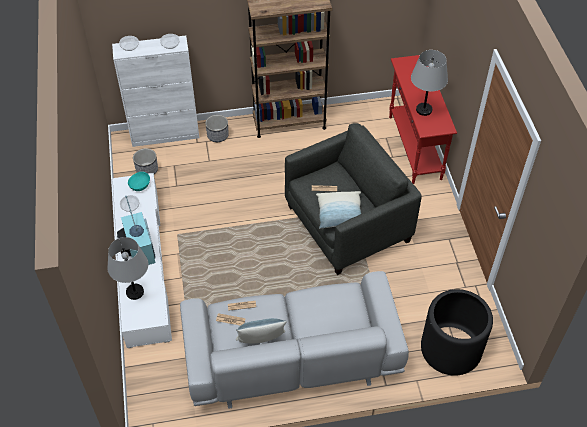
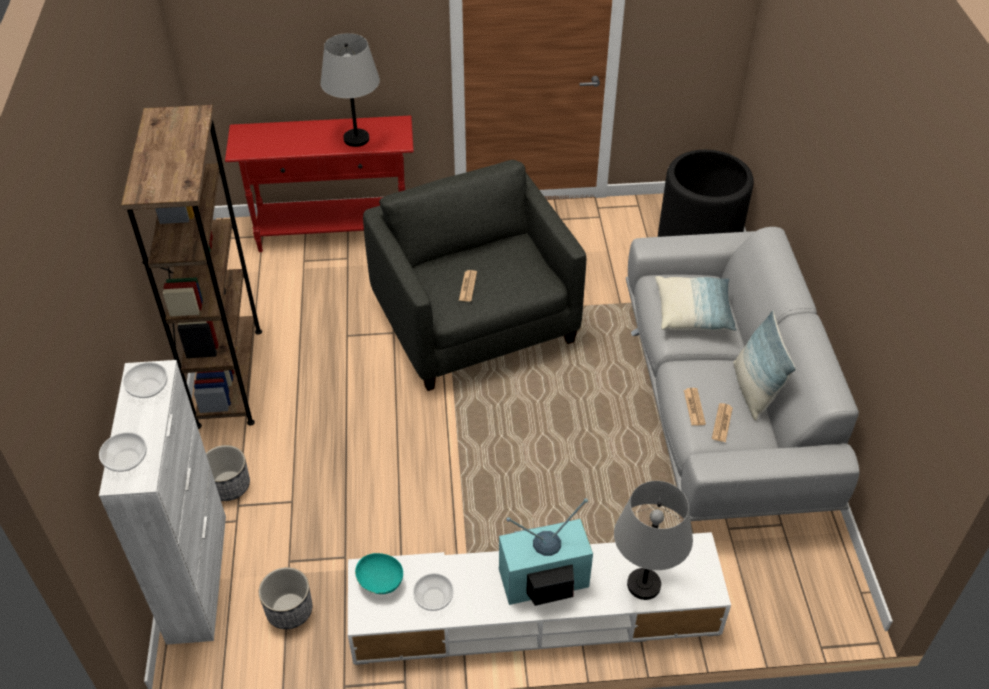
camera: 85 degrees left, 5 degrees down
pillow [316,191,361,229] -> pillow moved to [655,276,737,331]

